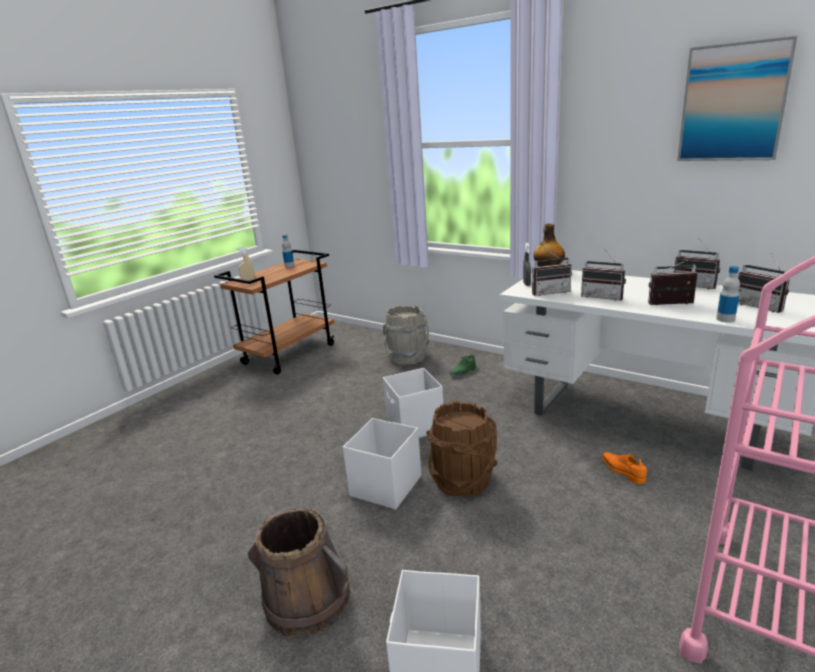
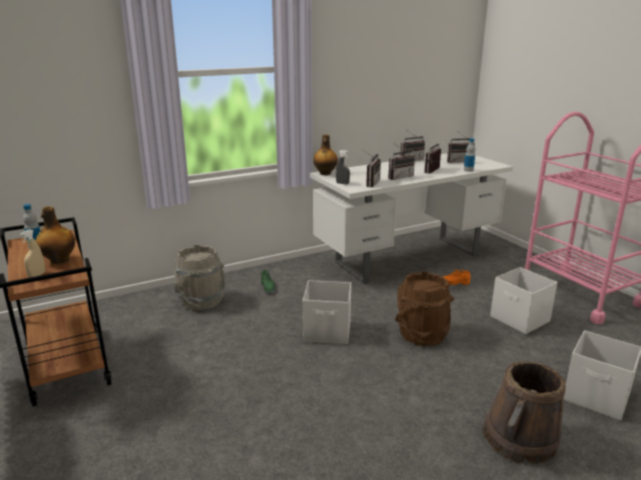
camera: 65 degrees left, 0 degrees up
white storage box [343,418,421,510] -> white storage box moved to [490,267,557,334]
picture [677,36,797,161] -> none
none -> bottle [36,206,75,264]

